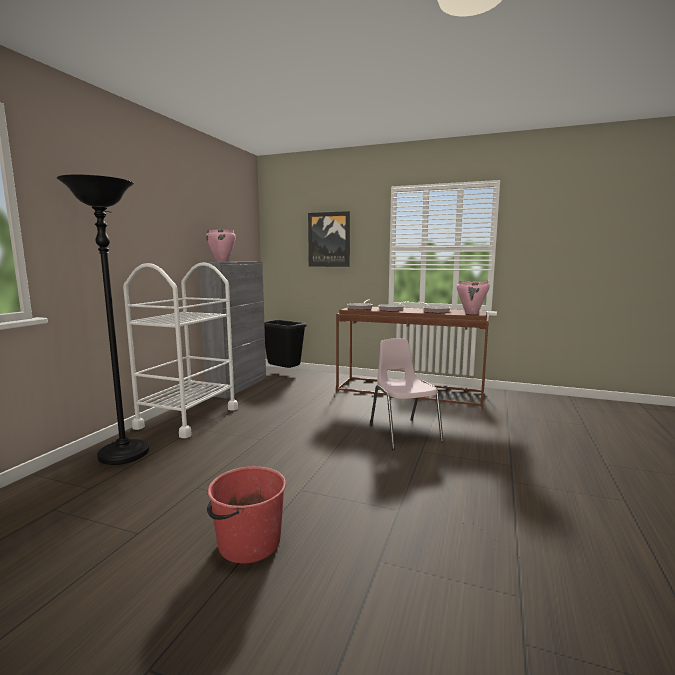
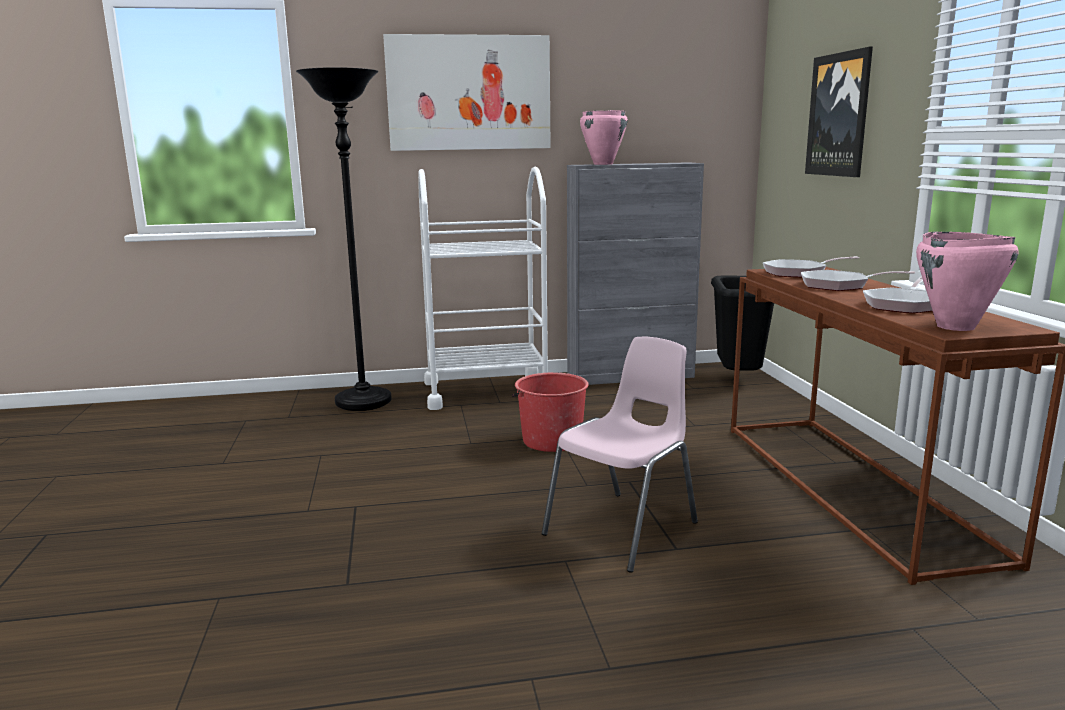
camera: 60 degrees right, 5 degrees up
red bucket [207,466,286,564] -> red bucket moved to [512,372,589,452]
none -> picture [383,34,551,151]

